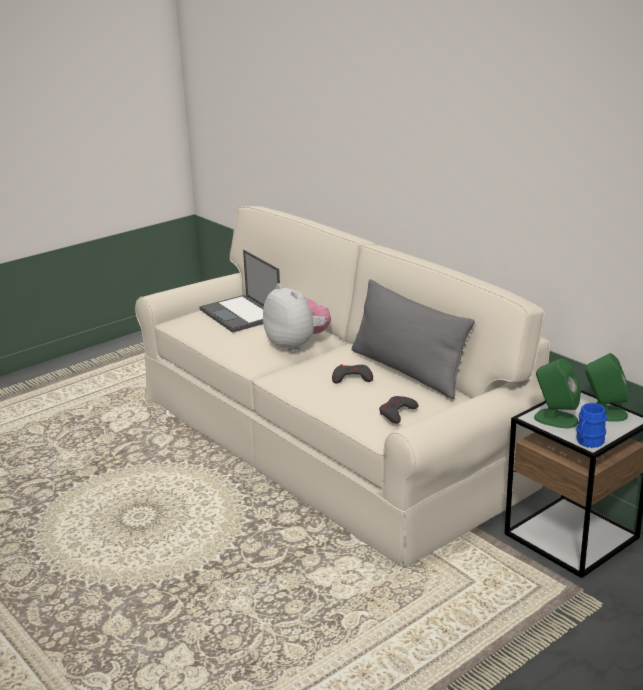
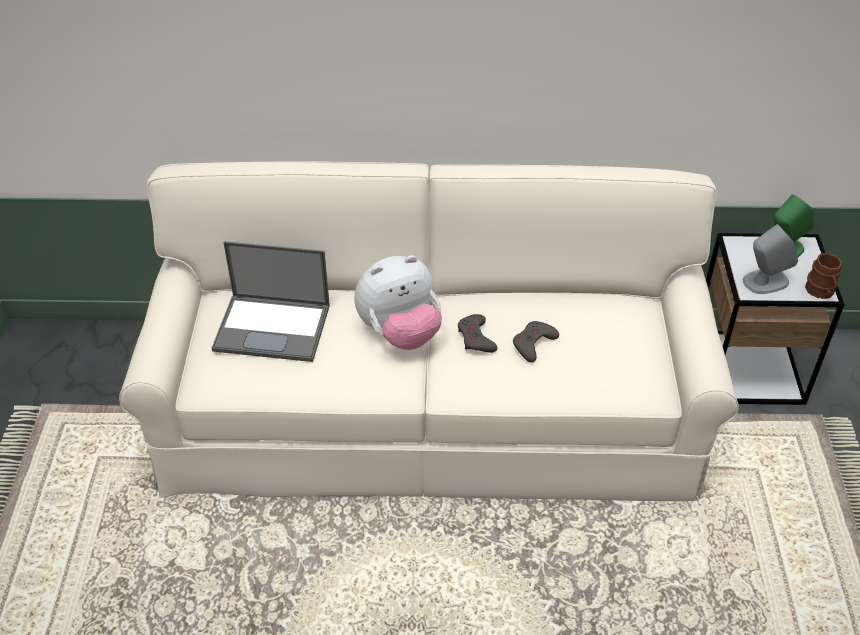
camera: 50 degrees left, 20 degrees up
plush toy [263,283,331,352] -> plush toy turned 150 degrees clockwise [354,255,442,350]
grey pillow [352,279,475,399] -> none
grey game controller [379,396,418,424] -> grey game controller moved to [458,314,497,353]
green speaker [534,359,581,428] -> grey speaker [743,224,798,294]
blue mug [576,403,607,448] -> brown mug [805,253,842,299]

